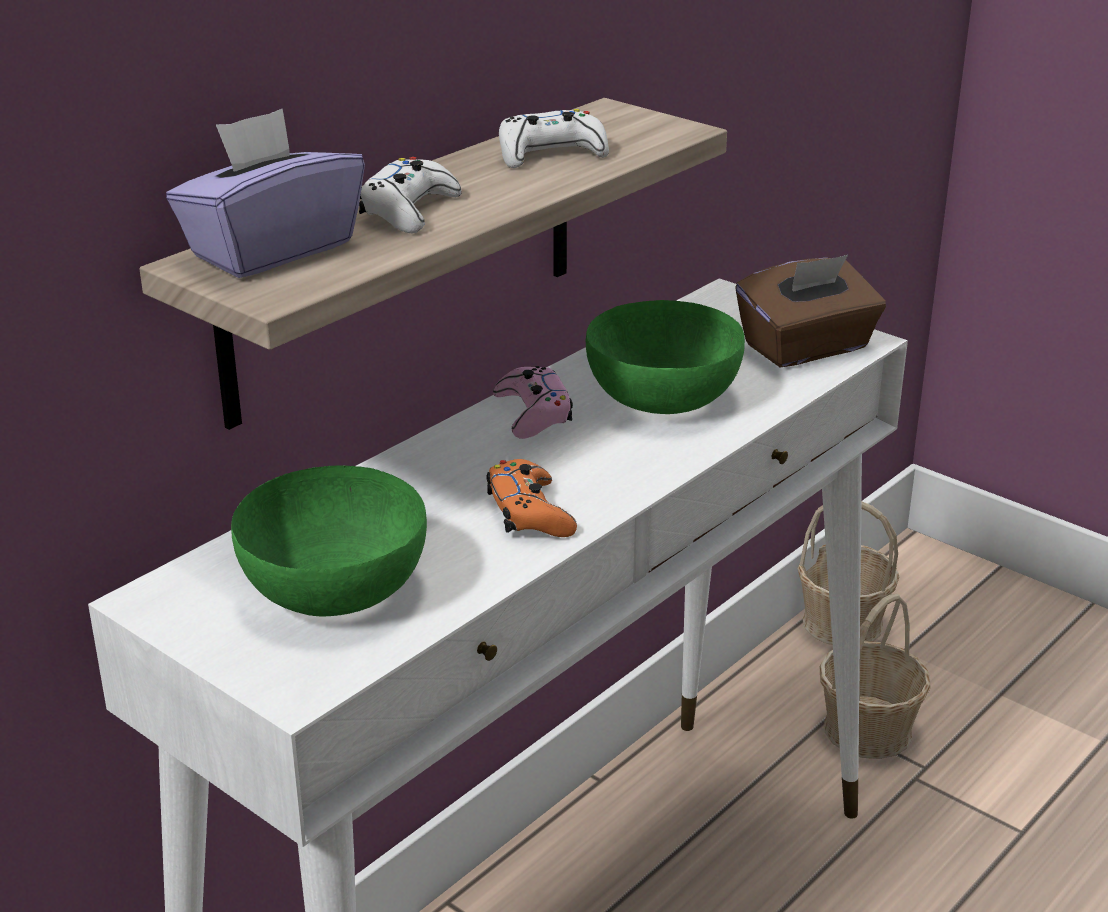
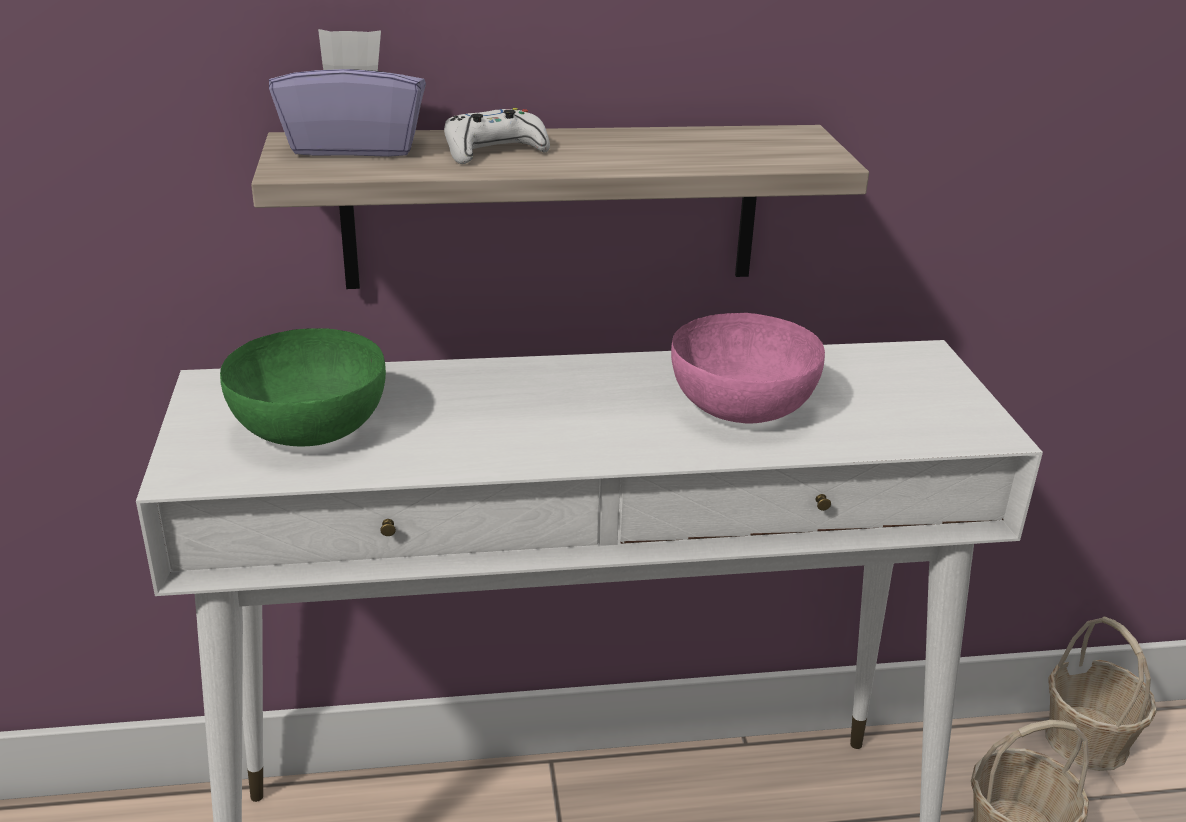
camera: 40 degrees right, 0 degrees up
orange game controller [486,459,577,537] -> none
pink game controller [493,366,573,439] -> none
white game controller [499,109,609,168] -> none
green bowl [586,300,745,414] -> pink bowl [671,313,825,424]
brown tissue box [735,255,886,368] -> none

